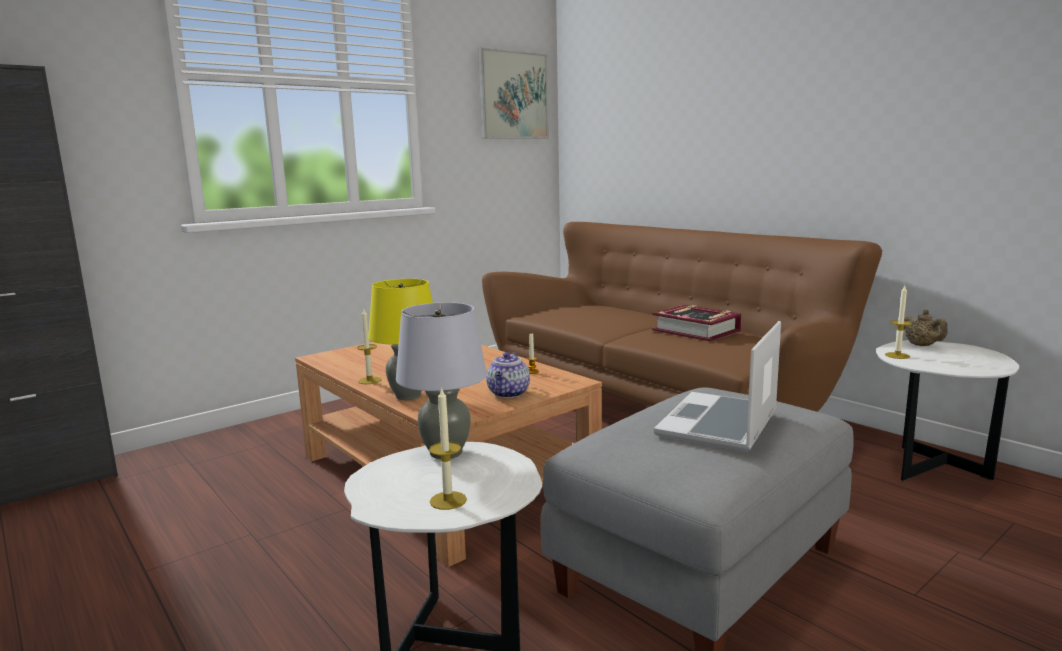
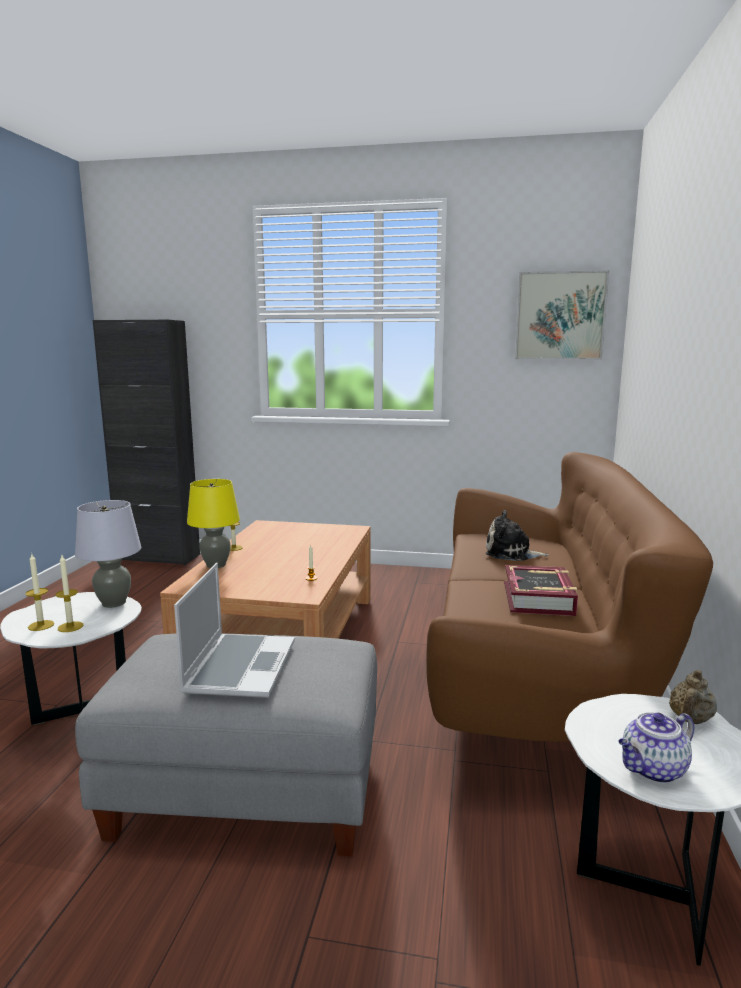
camera: 50 degrees right, 0 degrees up
teapot [486,352,530,398] -> teapot moved to [619,712,694,783]
laptop [654,321,781,452] -> laptop turned 105 degrees clockwise [174,563,295,698]
candle [885,286,912,359] -> candle moved to [55,555,83,632]
none -> plush toy [485,510,549,561]

